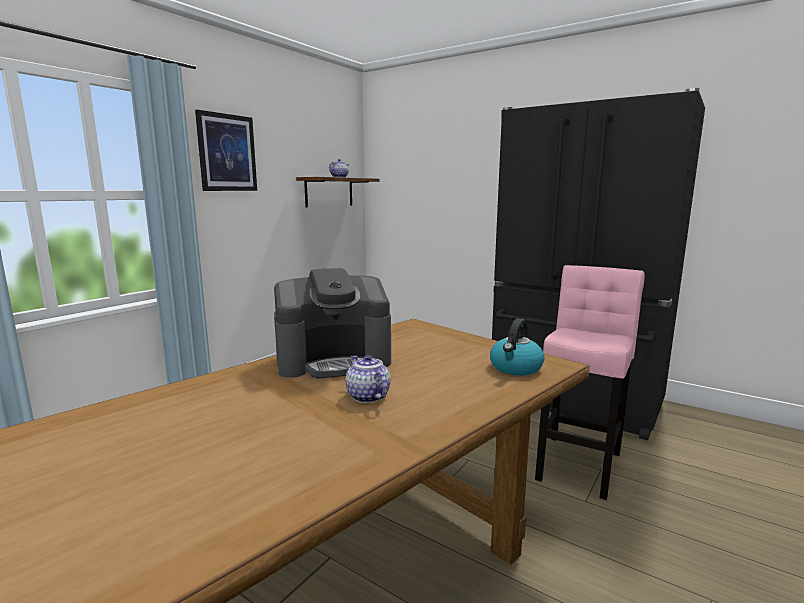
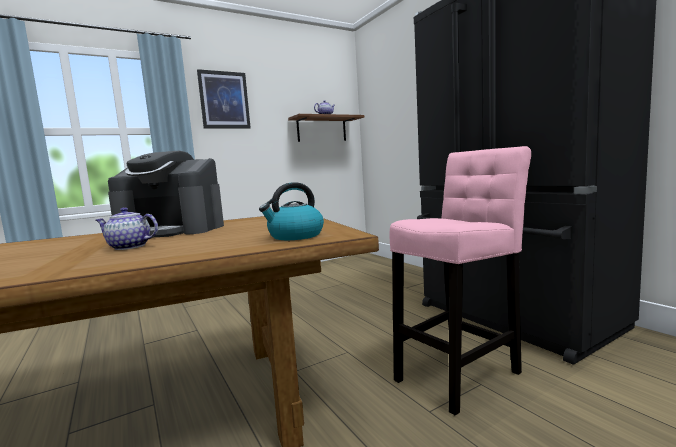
camera: 25 degrees right, 5 degrees down
teapot [345,355,391,403] -> teapot turned 75 degrees counterclockwise [96,207,158,250]

